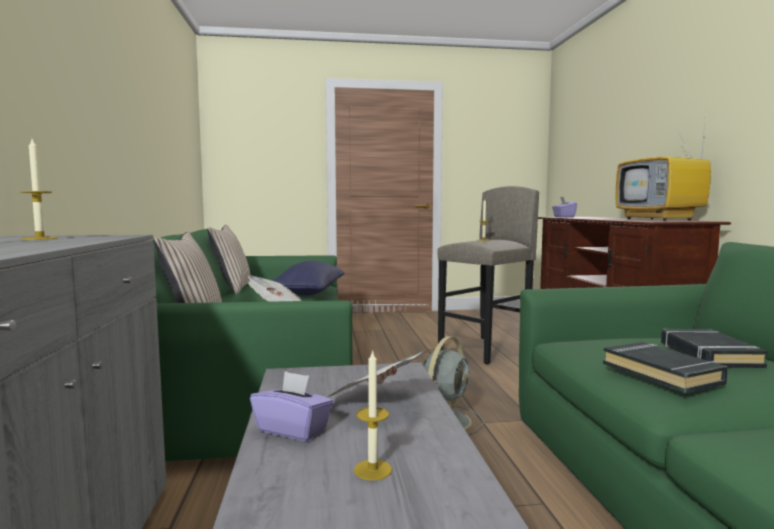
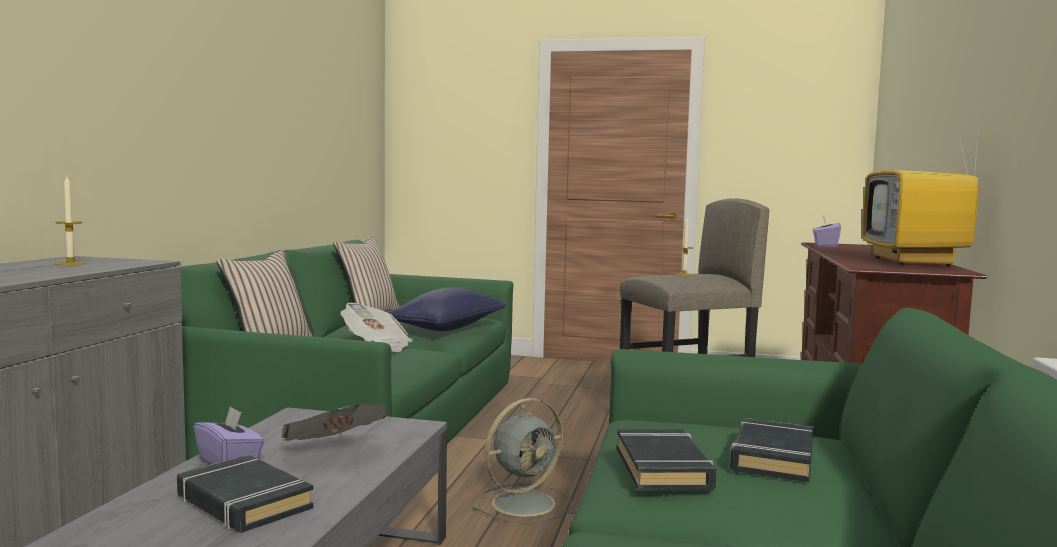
camera: 20 degrees right, 0 degrees up
candle [354,349,392,481] -> black book [177,455,314,533]

